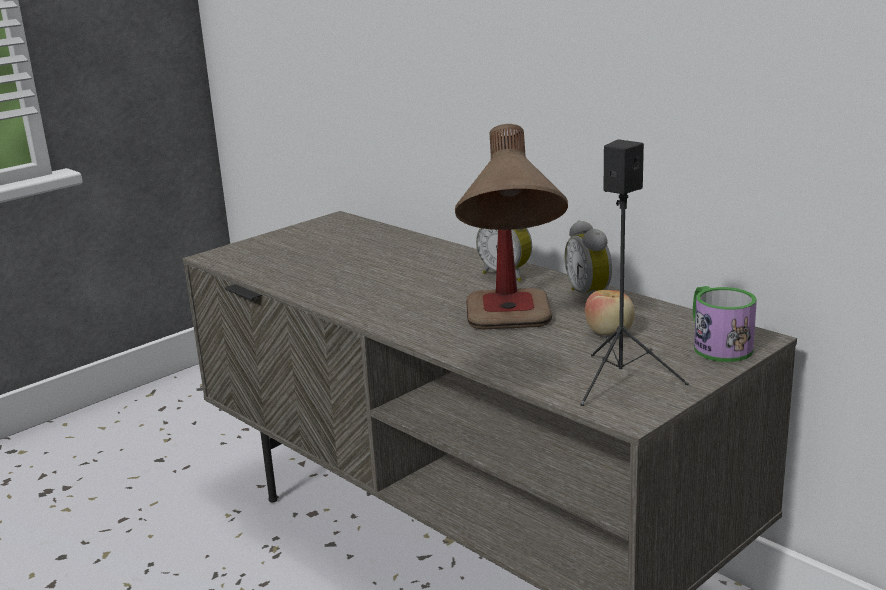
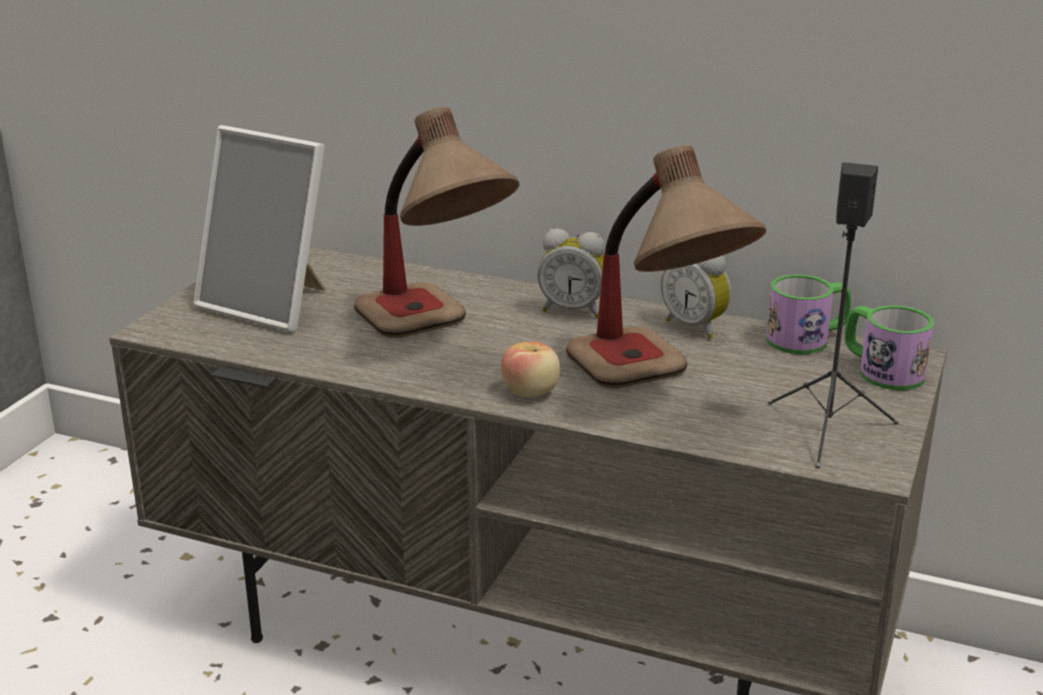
camera: 25 degrees left, 5 degrees up
apple [585,290,635,335] -> apple moved to [501,342,560,397]
none -> picture frame [193,125,326,332]
none -> table lamp [354,107,520,338]
none -> mug [766,274,851,354]

